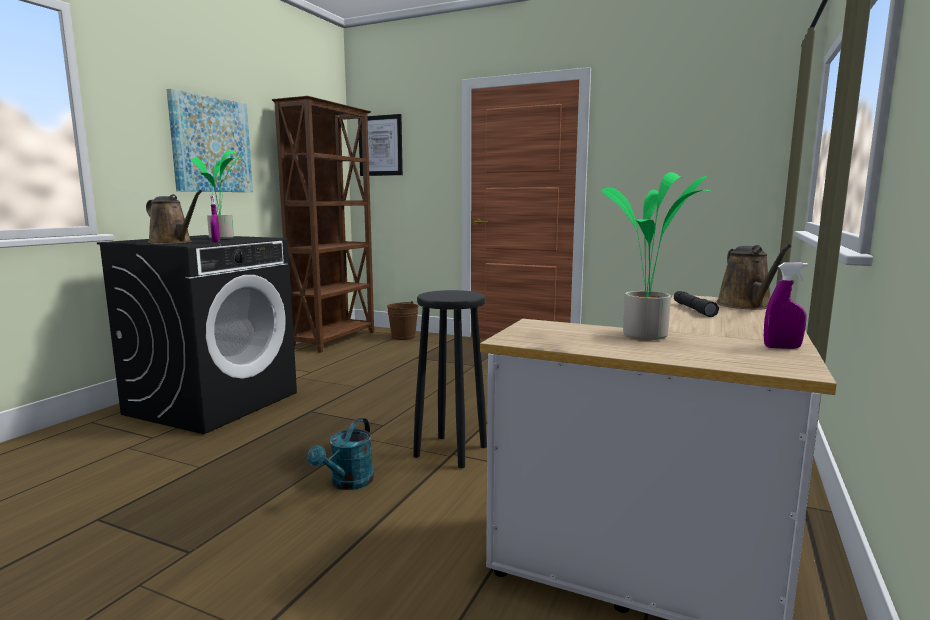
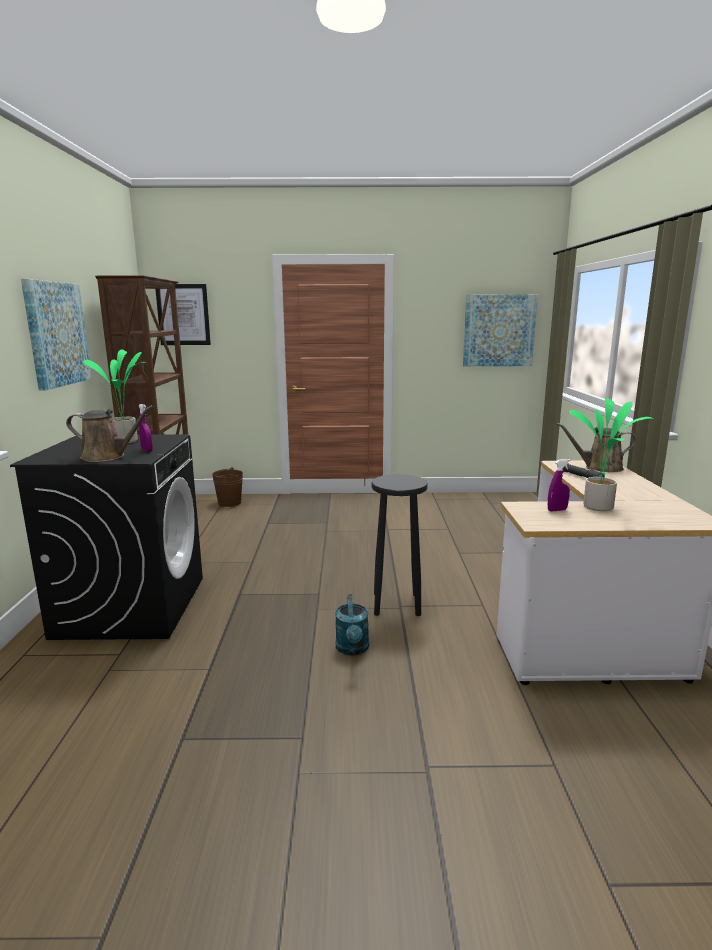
camera: 25 degrees left, 5 degrees up
brown watering can [717,244,791,310] -> brown watering can turned 120 degrees clockwise [557,423,636,472]
purple spray bottle [764,262,808,349] -> purple spray bottle moved to [548,459,571,512]
none -> picture [463,294,538,366]

